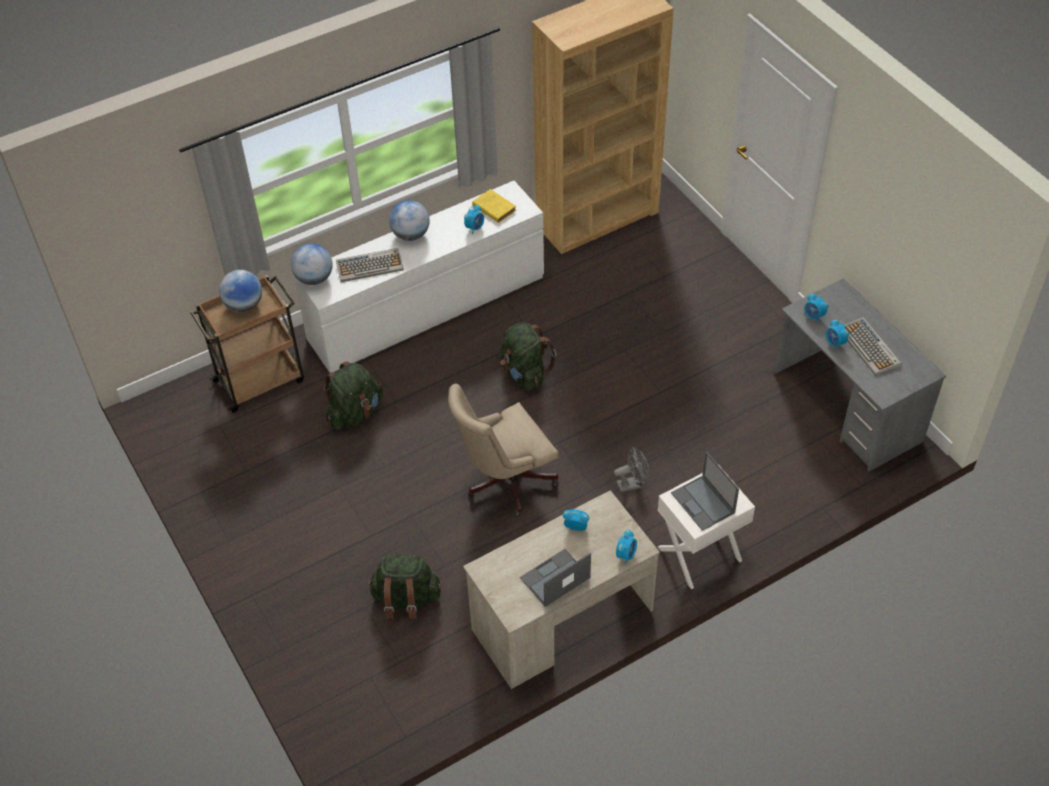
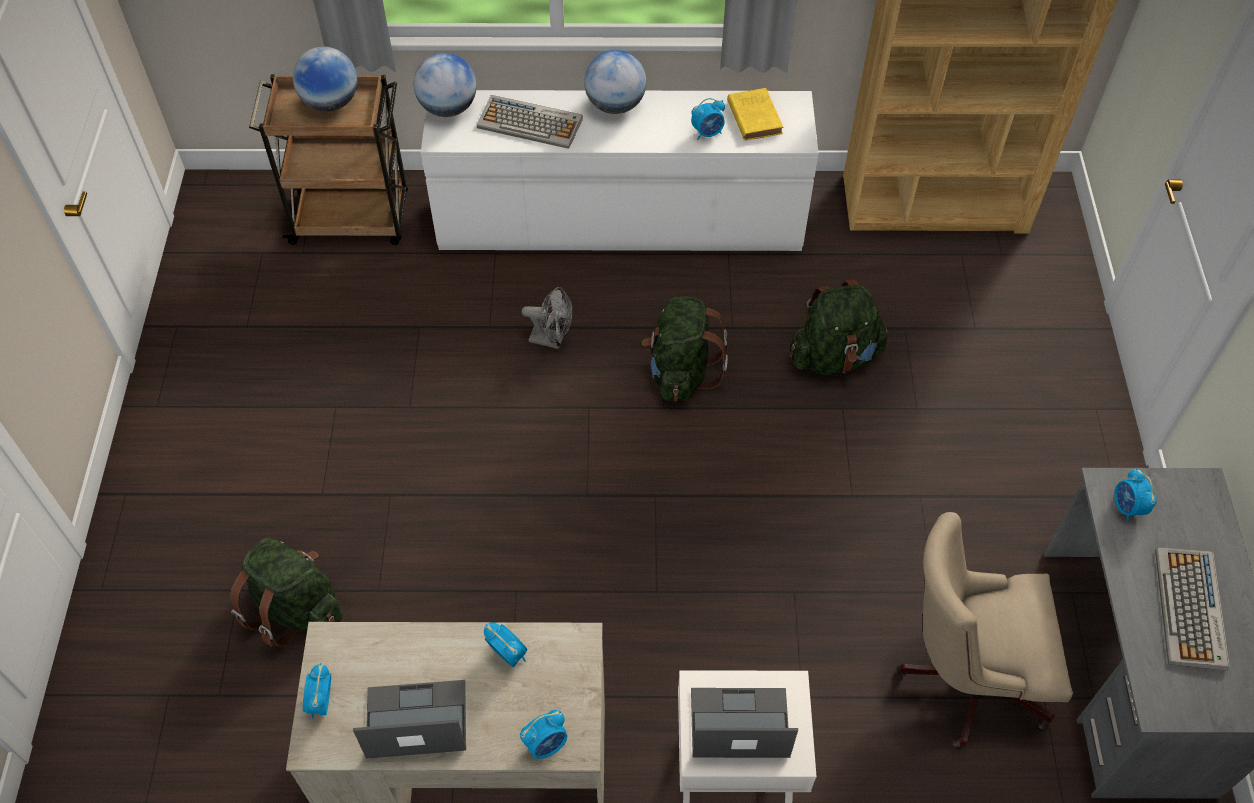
camera: 30 degrees right, 5 degrees up
green backpack [324,361,383,430] -> green backpack moved to [790,279,888,375]
beige office chair [448,384,559,517] -> beige office chair moved to [896,512,1073,749]
grey fan [614,447,649,492] -> grey fan moved to [522,287,572,349]
laptop [671,451,739,531] -> laptop turned 90 degrees clockwise [691,688,798,758]
alarm clock [826,319,849,350] -> alarm clock moved to [303,663,331,719]

